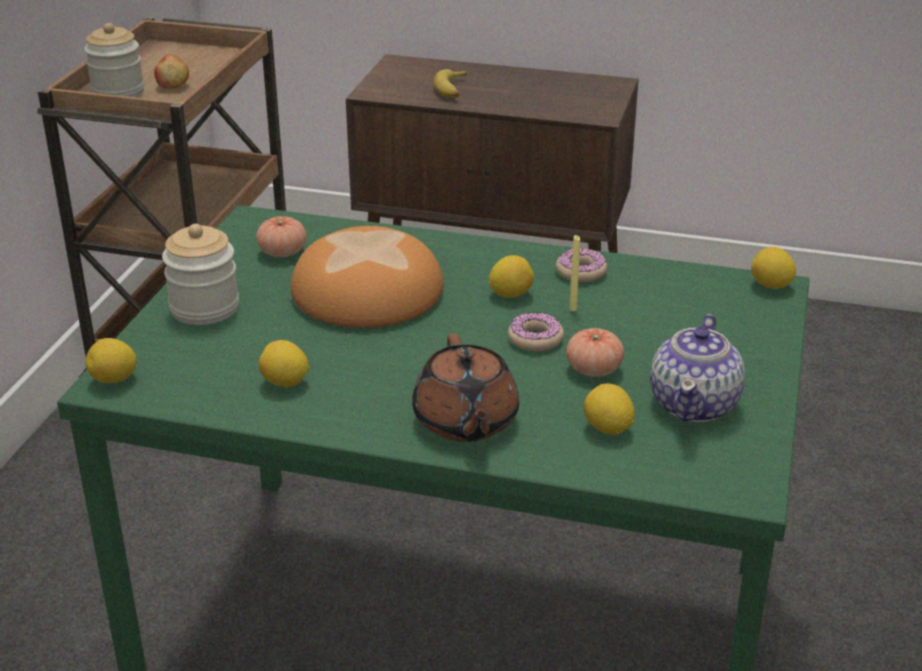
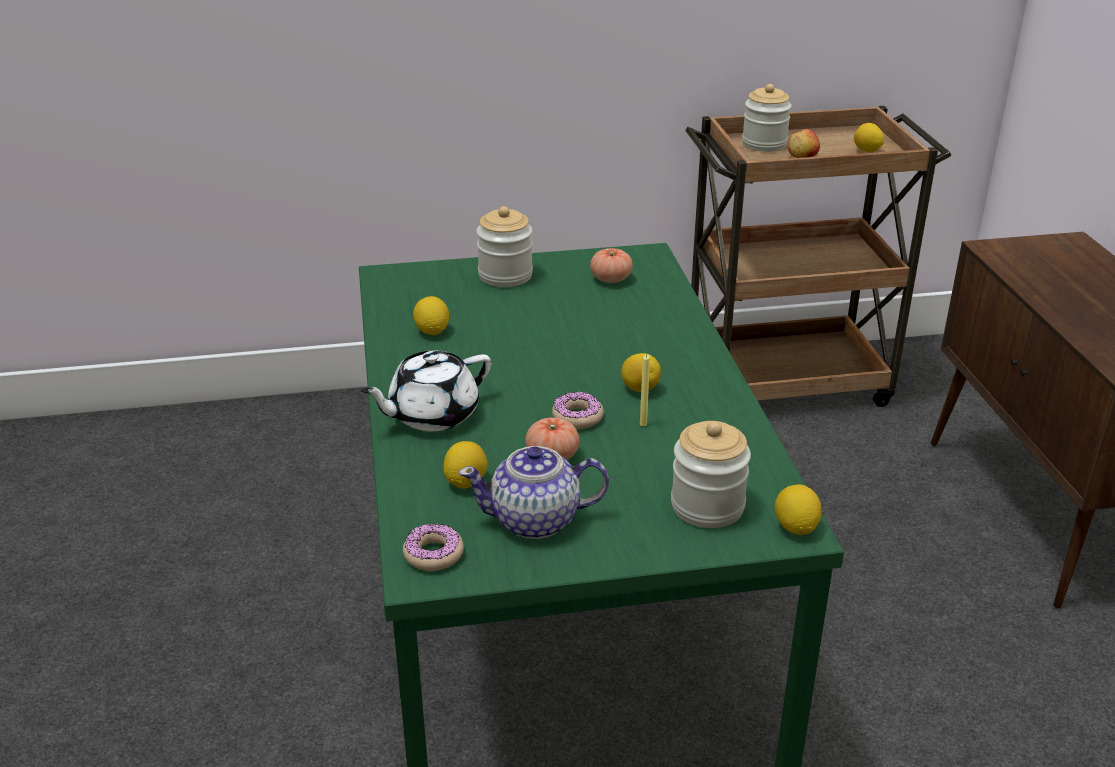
camera: 65 degrees right, 0 degrees up
lemon [85,338,137,383] -> lemon moved to [854,123,884,152]
bread [291,226,444,328] -> none
brown teapot [412,334,519,442] -> white teapot [361,351,491,432]
banana [434,69,467,98] -> none
donut [556,248,607,282] -> donut moved to [403,524,464,571]
none -> jar [671,421,751,528]

